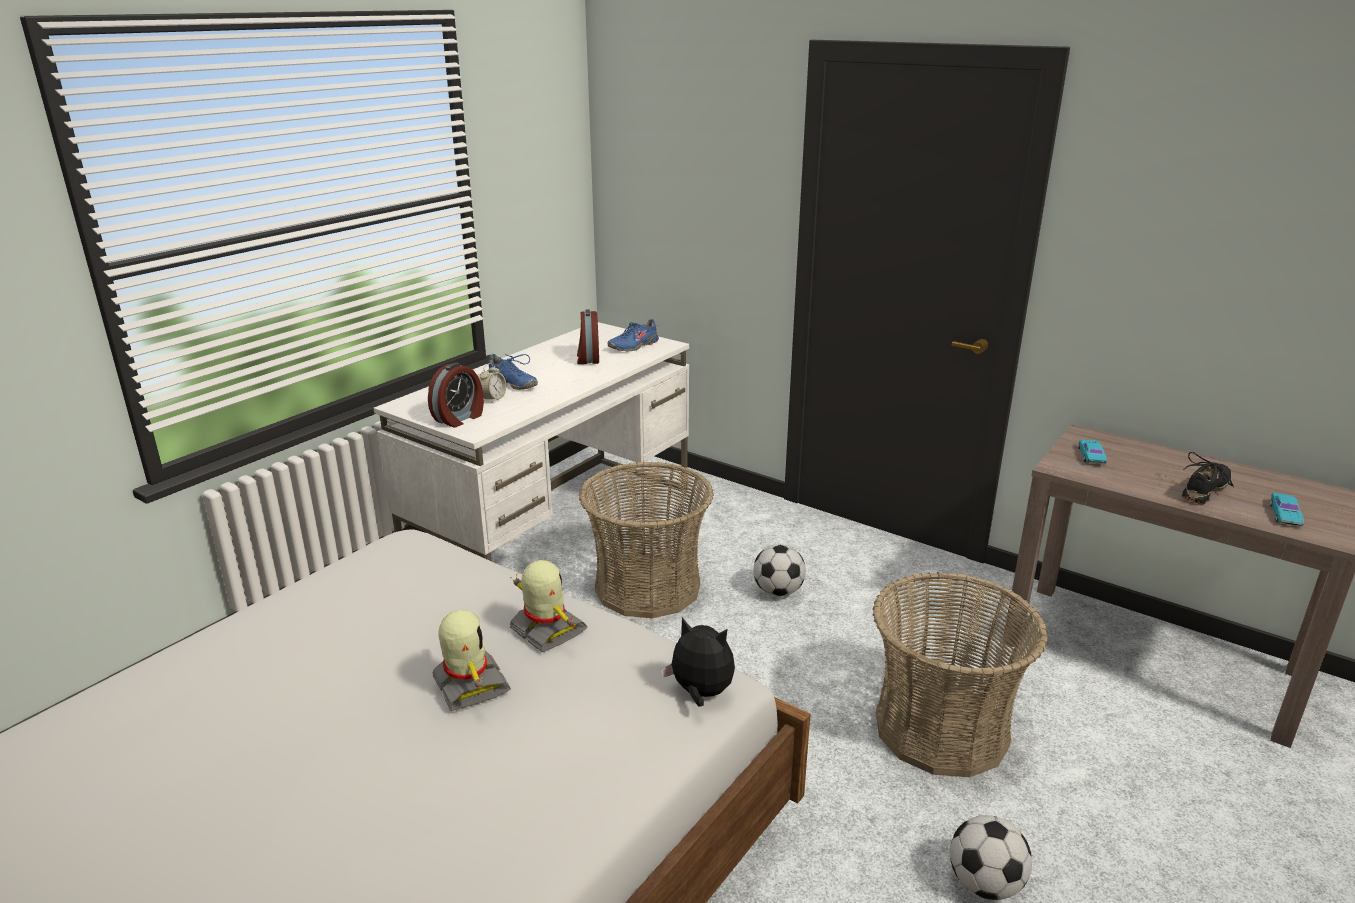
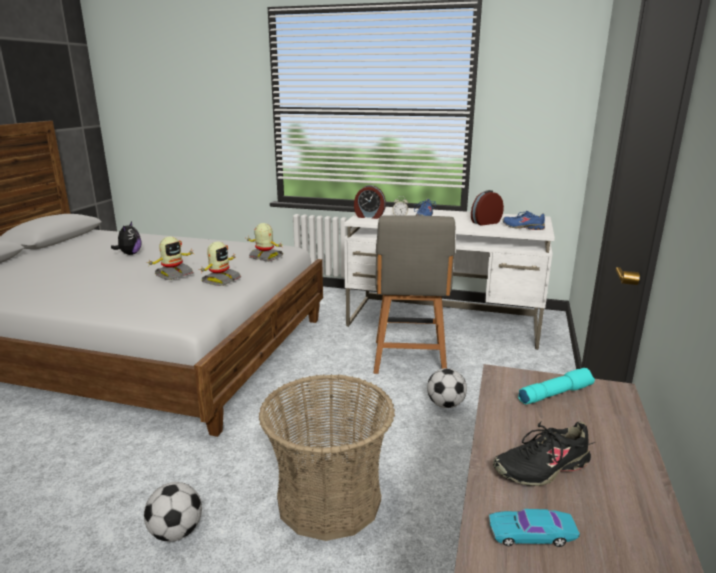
camera: 70 degrees right, 5 degrees down
basket [579,462,714,618] -> grey chair [374,215,455,374]
plush toy [661,617,735,707] -> plush toy moved to [111,222,142,255]
turquoise toy car [1078,440,1107,464] -> turquoise flashlight [518,368,595,404]
black shoe [1182,452,1234,504] -> black shoe turned 135 degrees clockwise [493,421,595,486]
none -> toy robot [246,223,283,262]

